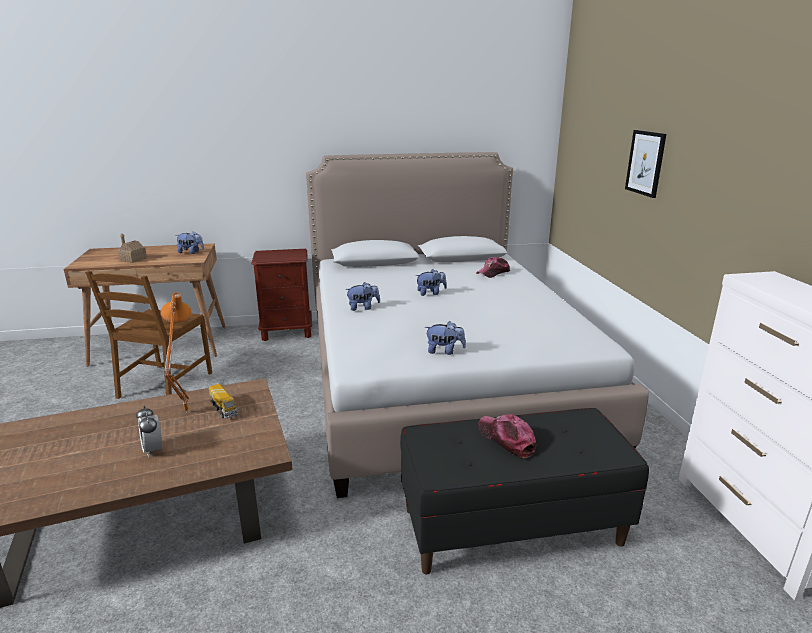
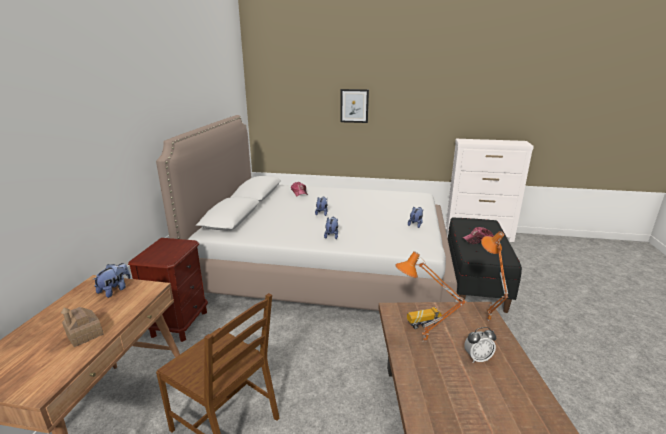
camera: 70 degrees left, 0 degrees up
none -> orange table lamp [481,231,508,321]

